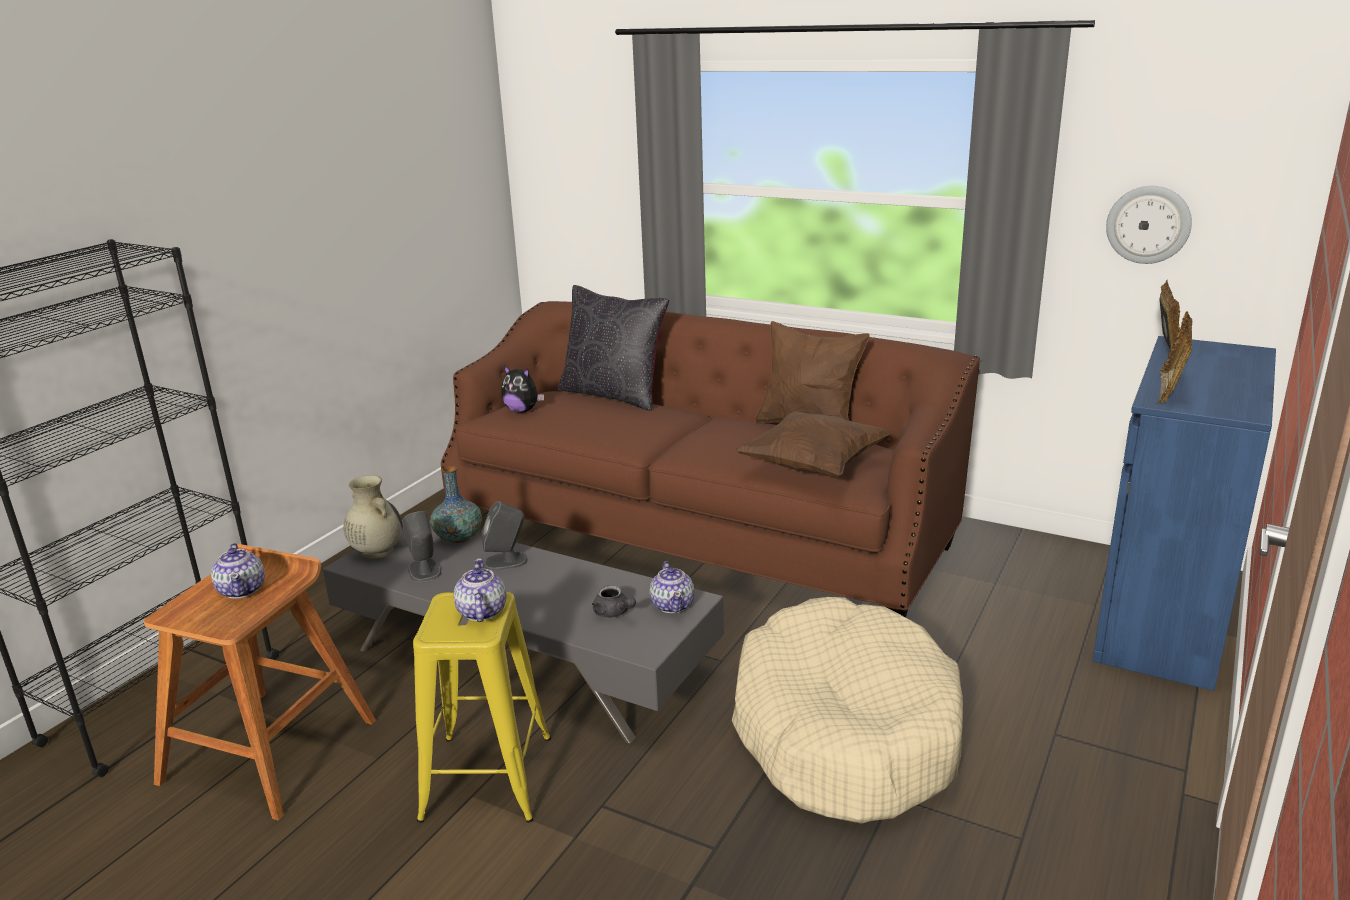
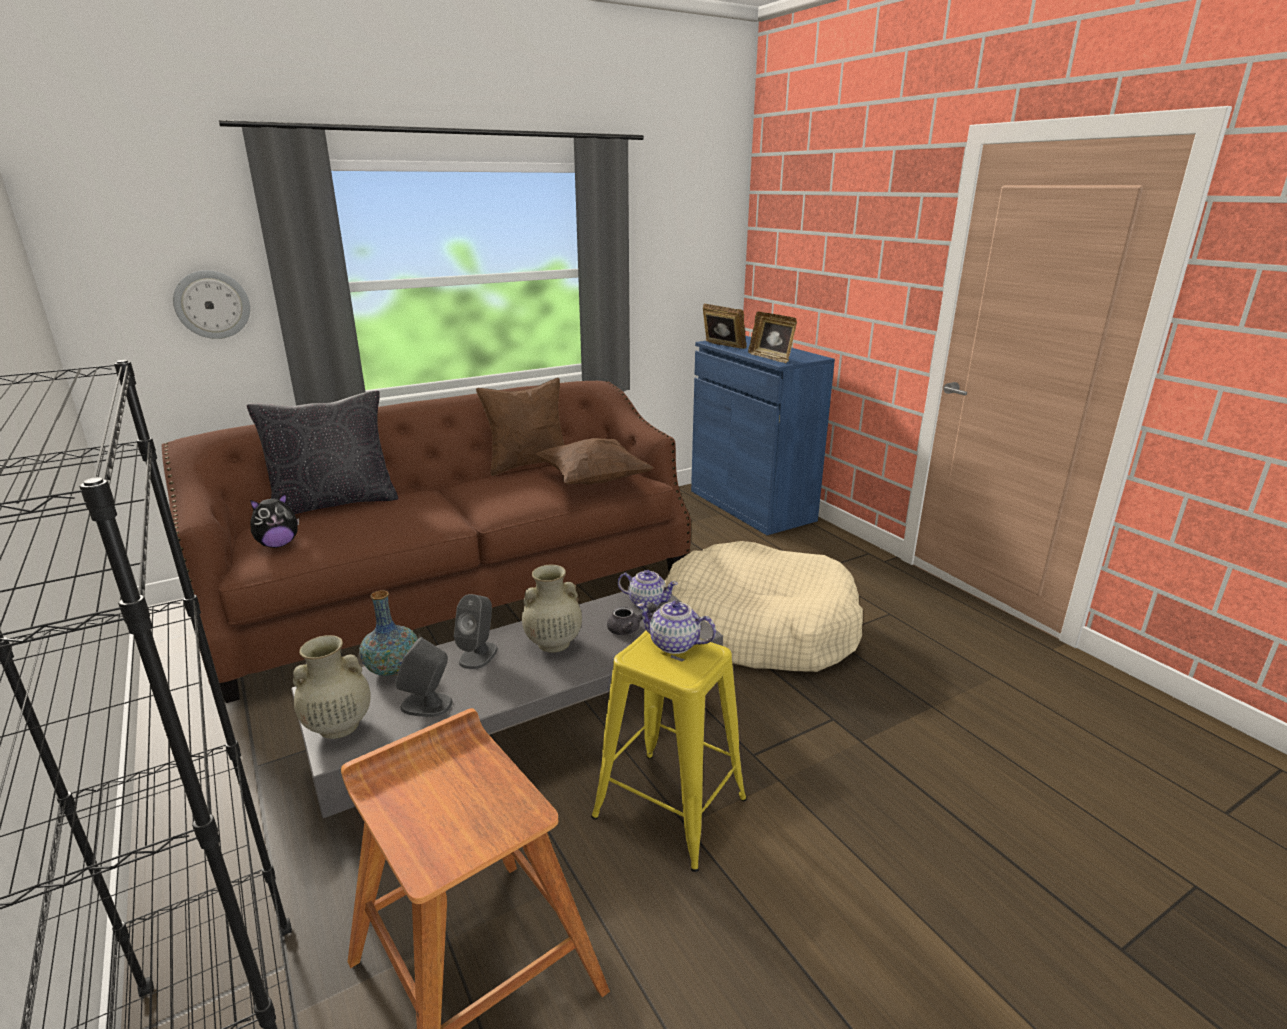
camera: 60 degrees left, 0 degrees up
teapot [211,543,265,599] -> none
wall clock [1106,186,1192,264] -> wall clock moved to [173,270,250,339]
none -> beige vase [522,565,582,652]

